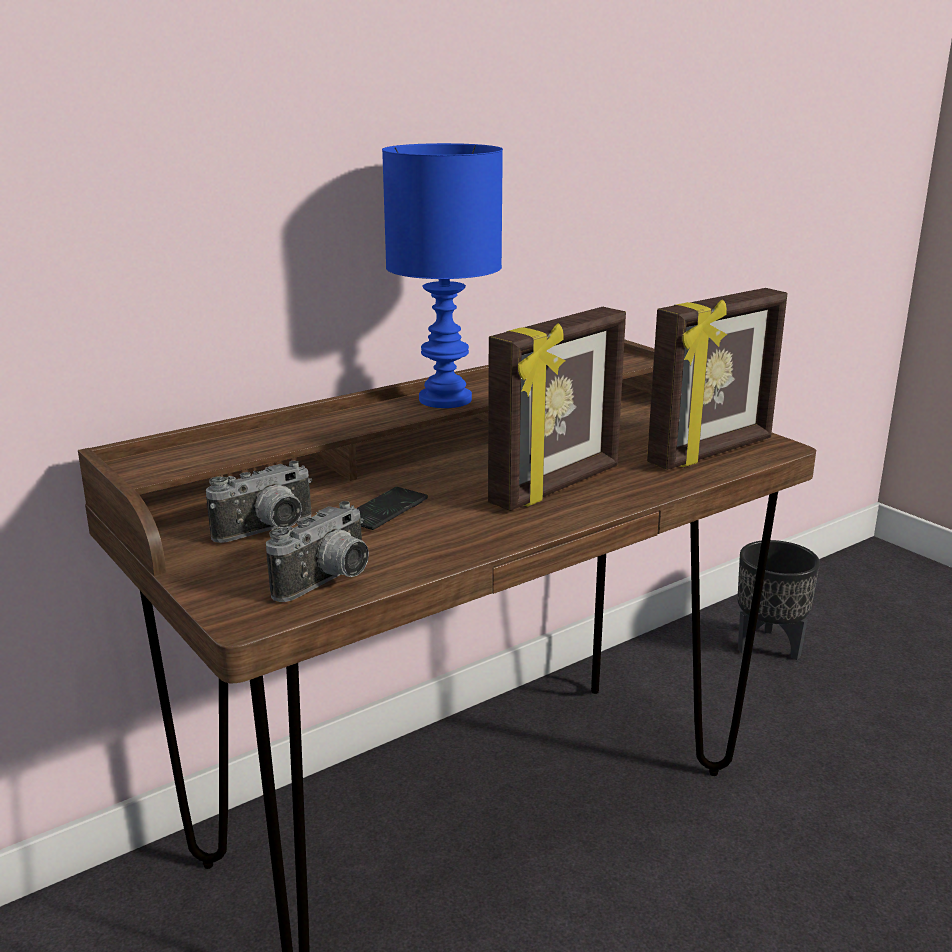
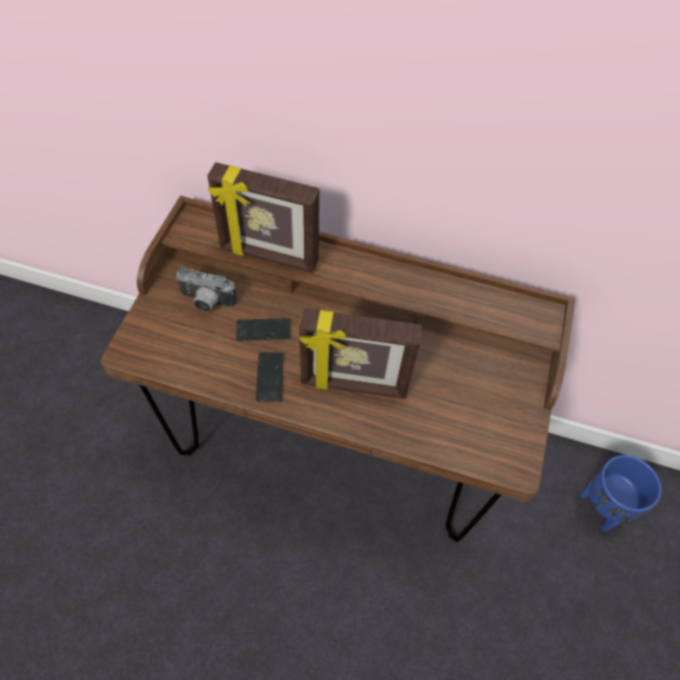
camera: 50 degrees right, 35 degrees up
camera [266,501,369,602] -> none
blue table lamp [382,143,503,408] -> none
picture frame [647,288,788,470] -> picture frame moved to [207,162,319,273]
black planter [737,540,820,660] -> blue planter [580,455,662,531]
none -> phone [256,352,284,402]

